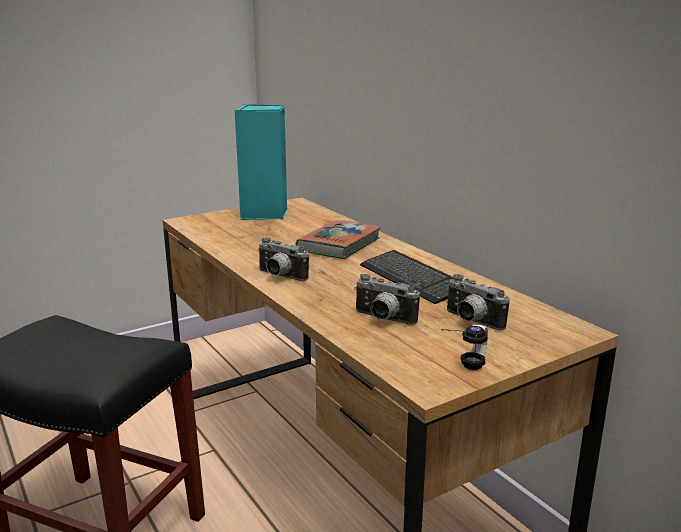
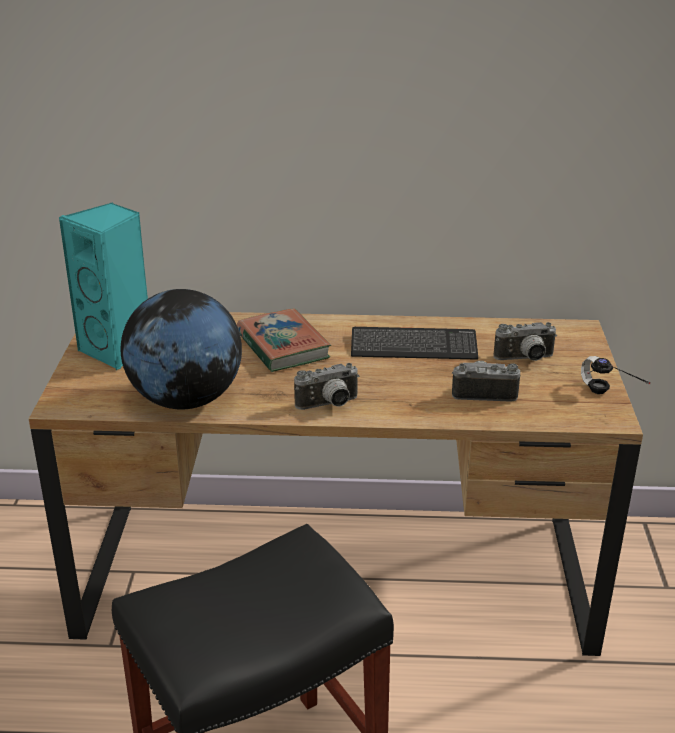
camera: 55 degrees left, 10 degrees up
camera [354,274,420,325] -> camera turned 150 degrees counterclockwise [452,361,521,402]
none -> globe [121,289,242,410]

